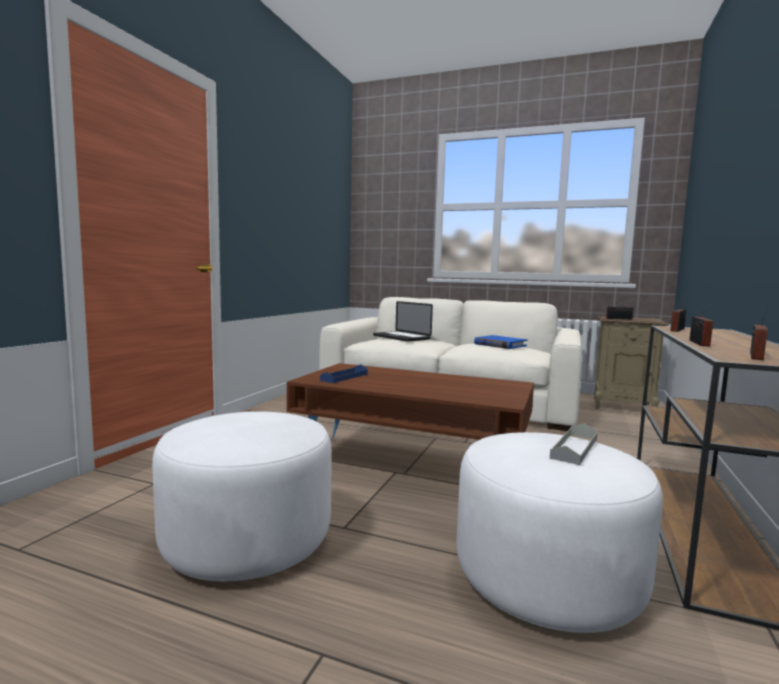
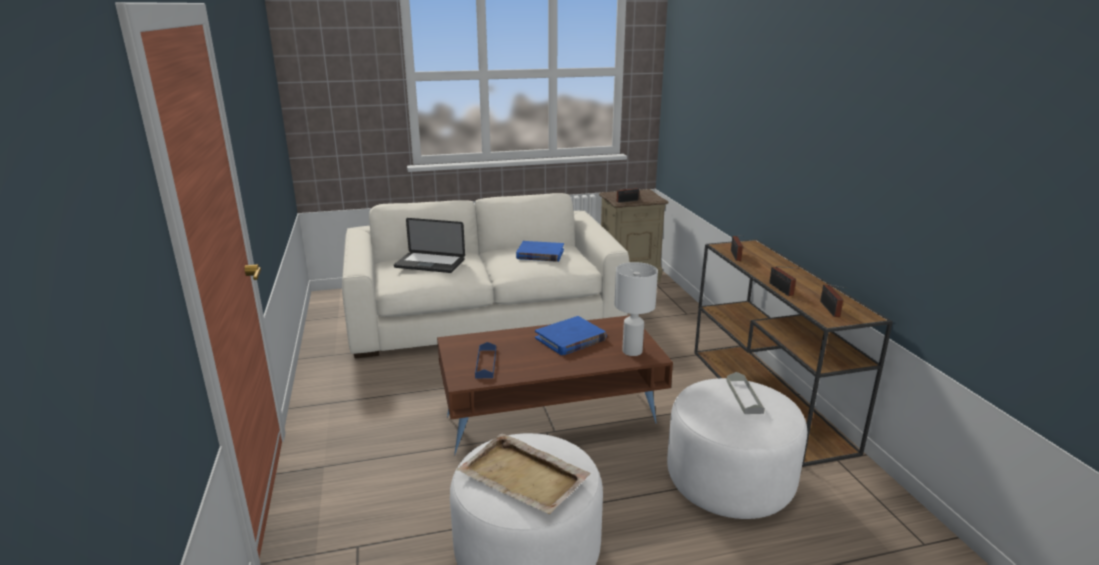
camera: 35 degrees left, 15 degrees up
none -> beige tray [456,433,591,514]
none -> blue book [535,316,607,355]
none -> white table lamp [615,262,658,356]

